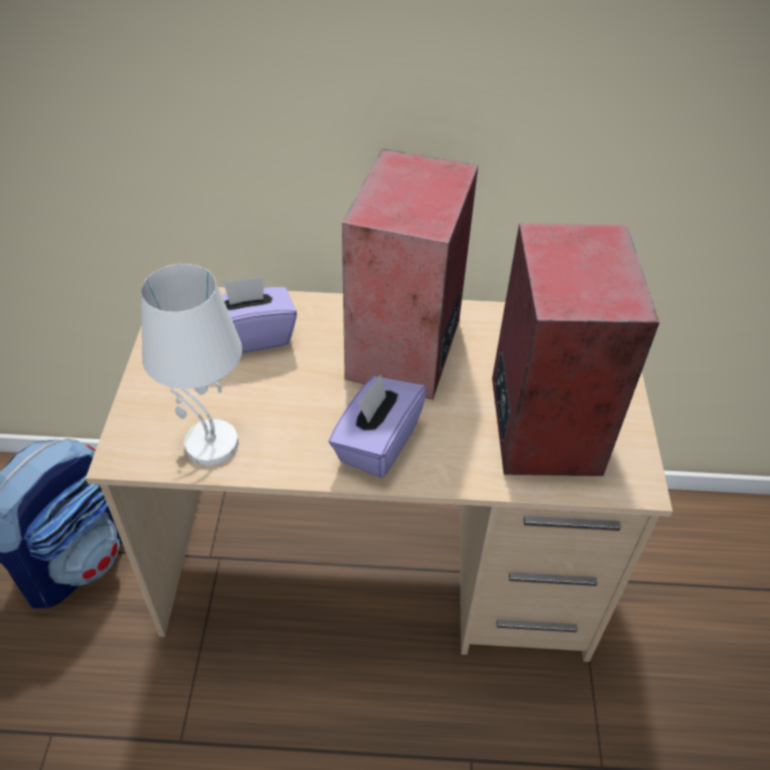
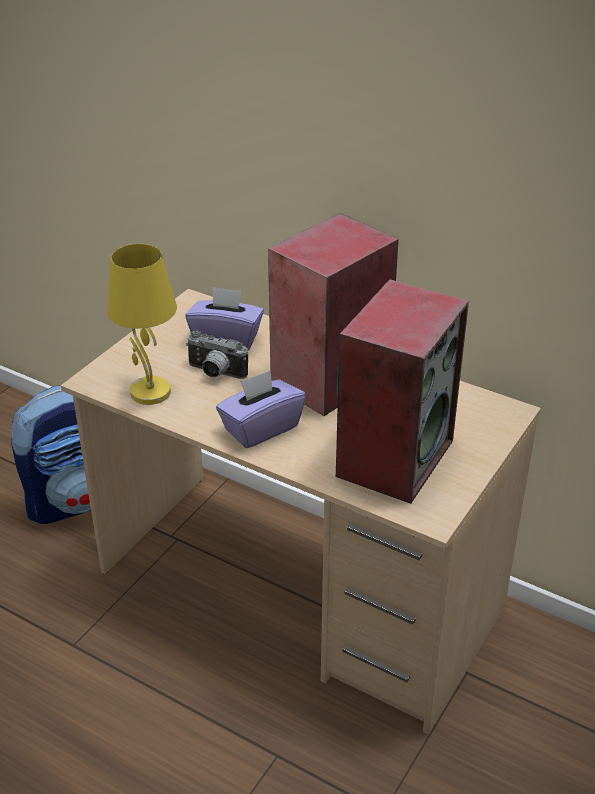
camera: 30 degrees right, 10 degrees down
white table lamp [141,264,242,465] -> yellow table lamp [107,244,177,405]
none -> camera [186,330,248,379]

